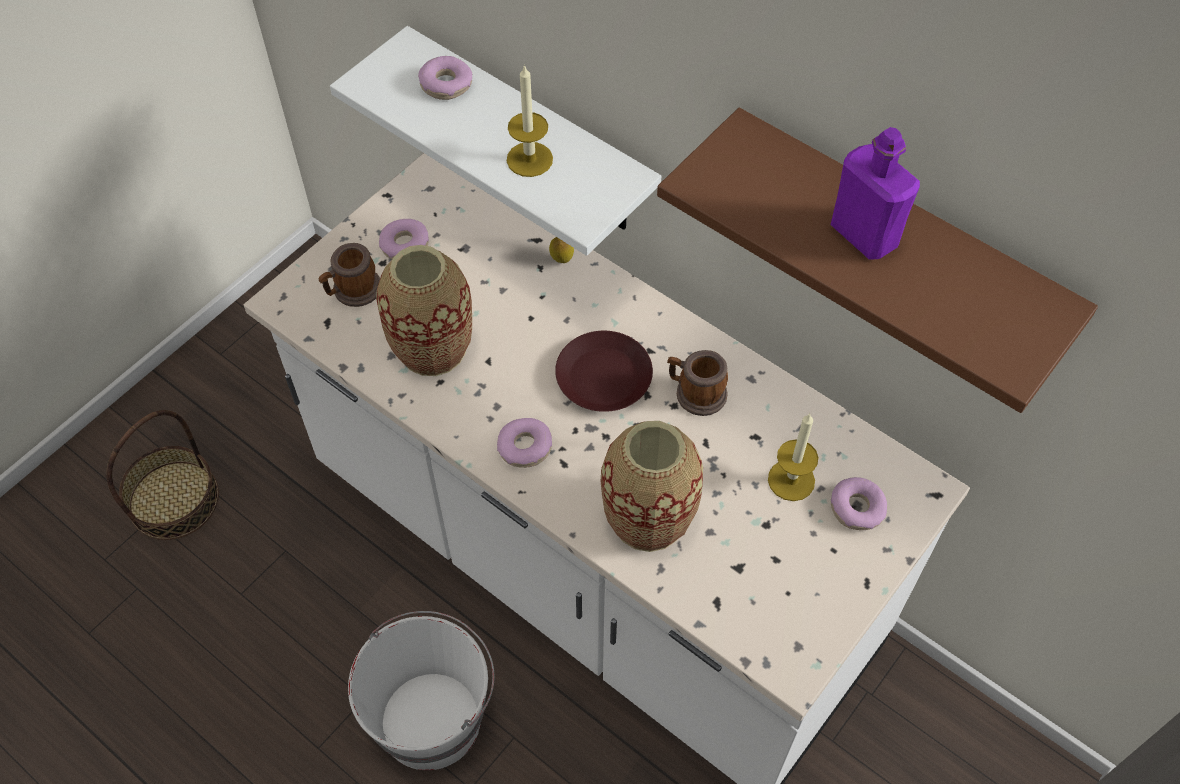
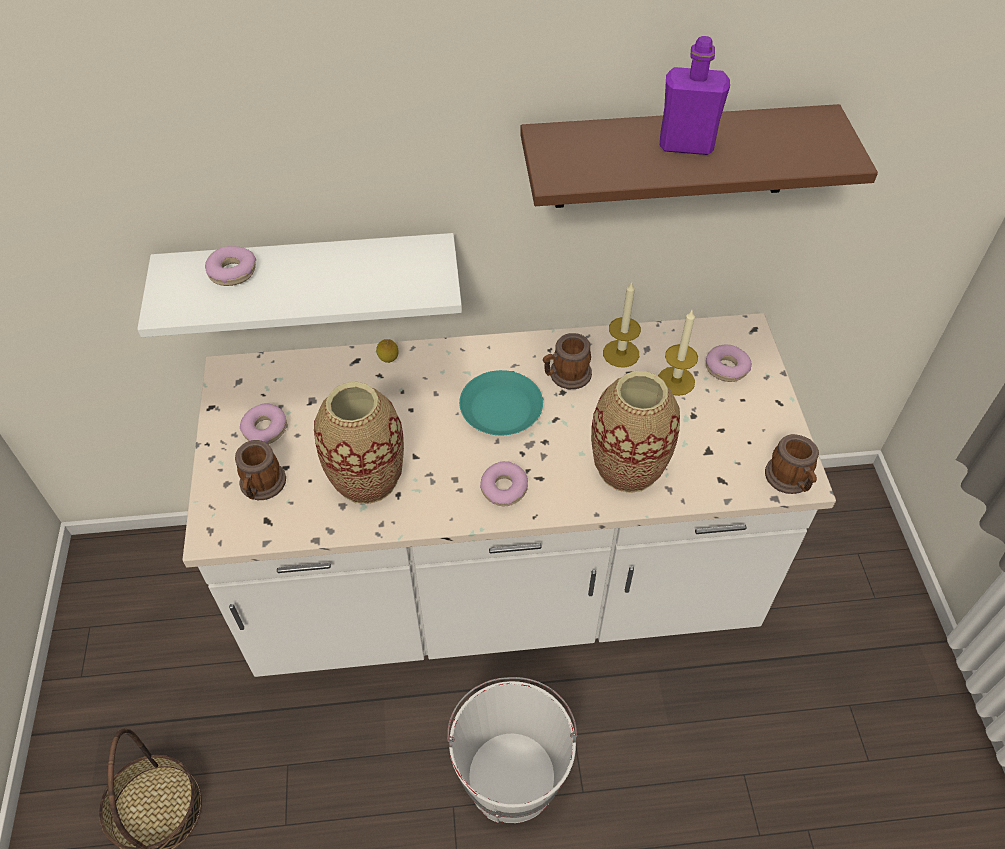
camera: 45 degrees left, 5 degrees down
candle [507,64,553,177] -> candle moved to [603,281,641,368]
brown plate [555,331,653,412] -> turquoise plate [459,370,543,435]
none -> mug [765,434,819,494]

